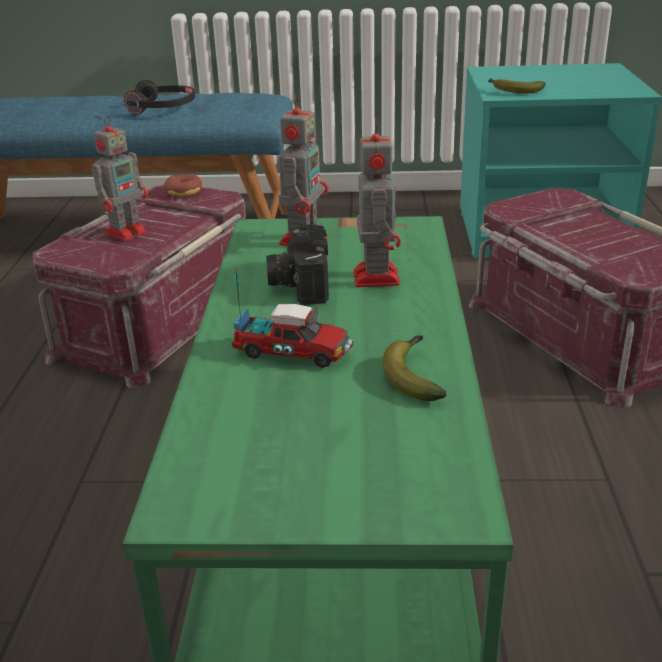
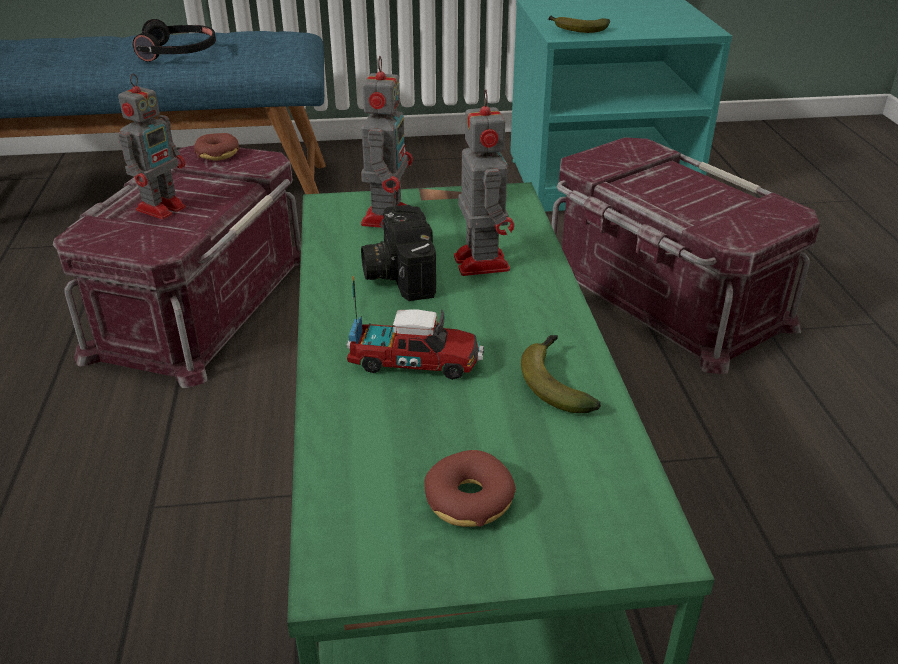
camera: 10 degrees left, 5 degrees up
none -> donut [424,450,516,527]

